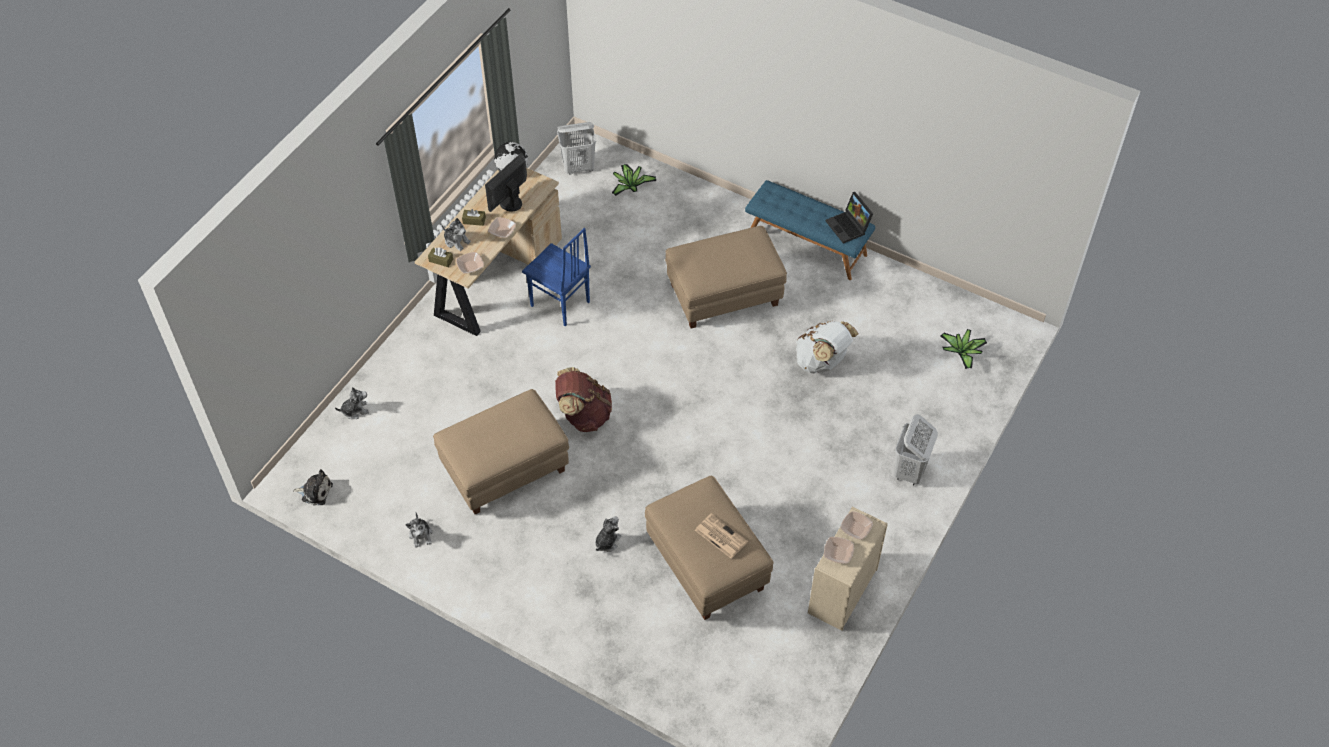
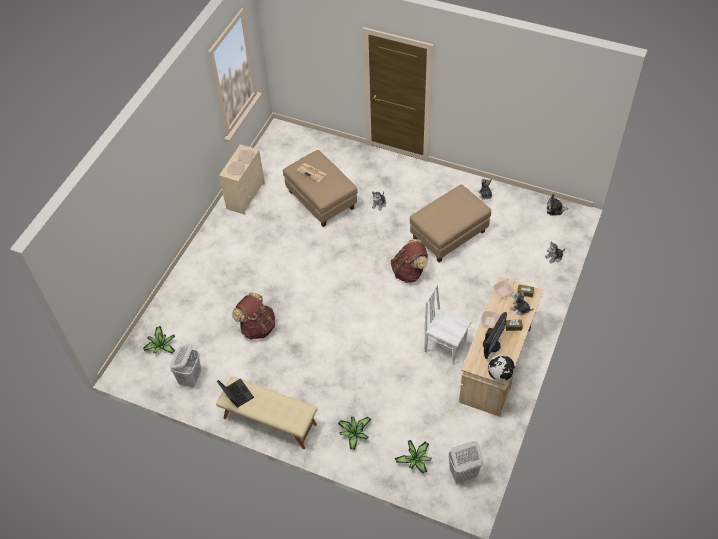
camera: 175 degrees right, 0 degrees up
blue chair [522,228,591,327] -> white chair [424,285,472,365]
beige ottoman [665,226,787,328] -> none
blue bench [745,180,875,280] -> beige bench [216,376,317,449]
white backpack [796,321,858,373] -> brown backpack [232,293,275,340]
white laundry basket [894,414,938,485] -> white laundry basket moved to [170,344,201,388]
none -> potted plant [338,416,371,450]

